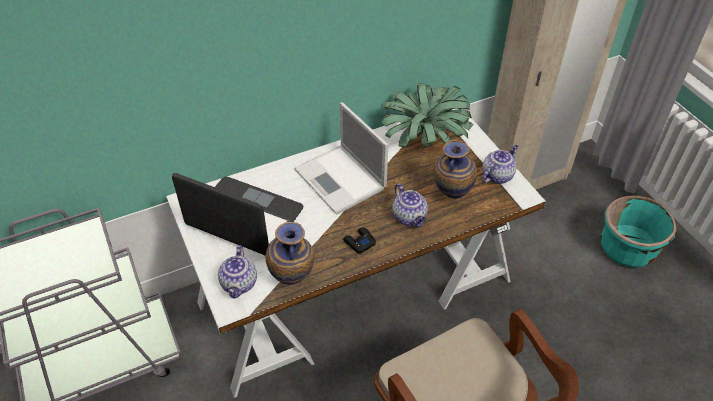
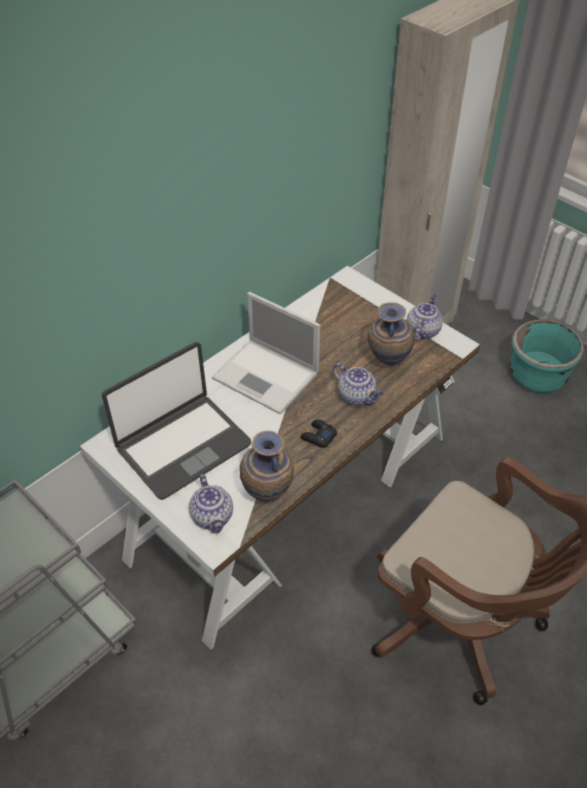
camera: 20 degrees left, 0 degrees up
laptop [172,173,304,256] -> laptop turned 135 degrees clockwise [102,342,252,500]
potted plant [381,83,474,148] -> none

